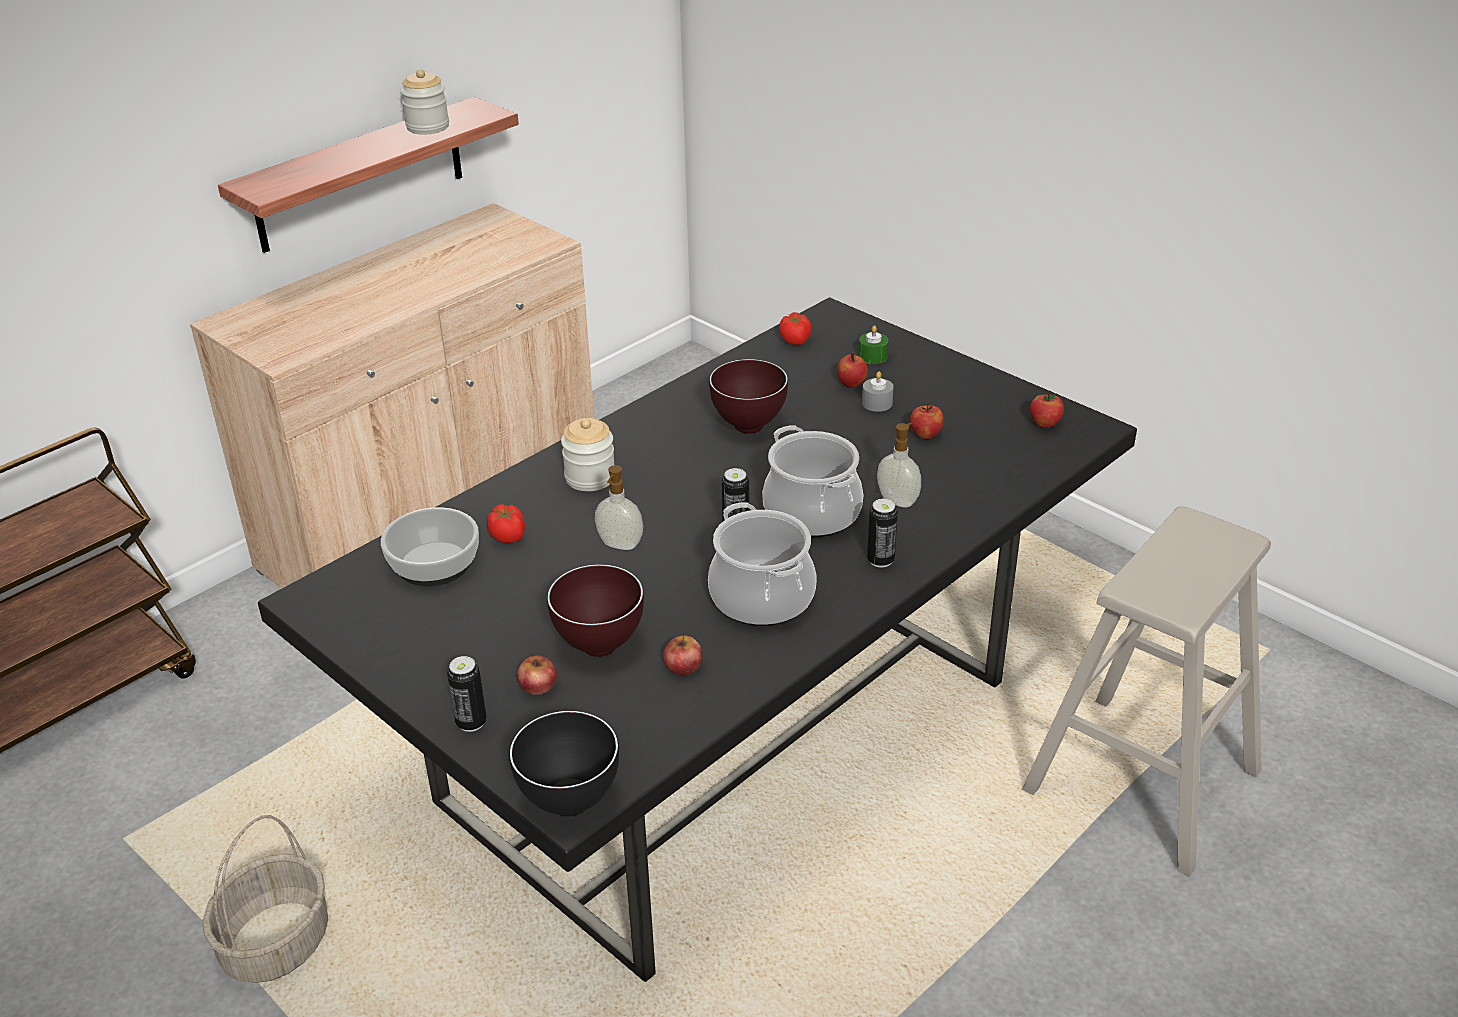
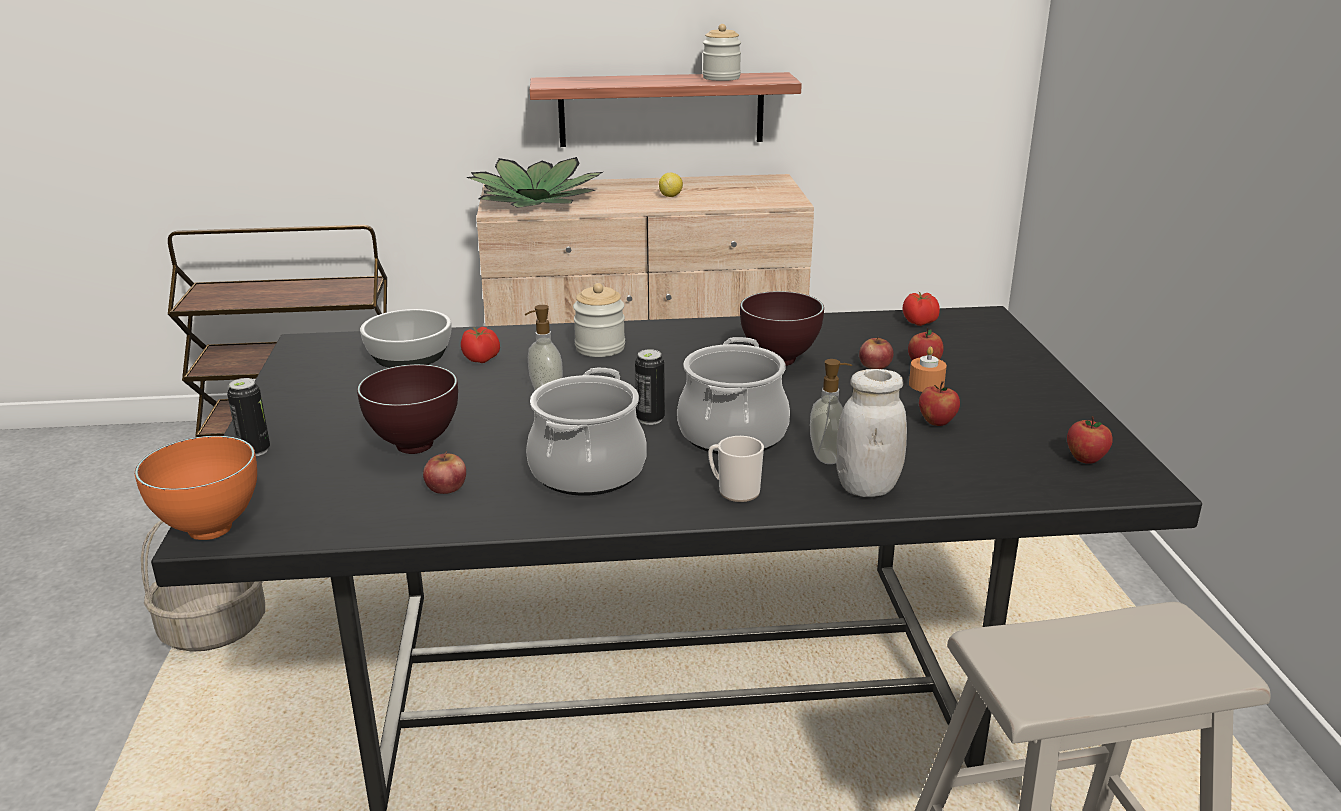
camera: 40 degrees right, 10 degrees down
black bowl [509,711,619,817] -> orange bowl [135,436,257,540]
apple [517,655,557,695] -> apple moved to [859,337,894,369]
green candle [858,325,888,364] -> none
grey candle [862,372,894,412] -> orange candle [909,346,947,392]
can [867,499,898,567] -> mug [708,436,764,502]
none -> potted plant [466,157,603,208]
none -> lemon [659,173,683,197]
none -> white jar [837,369,907,497]

